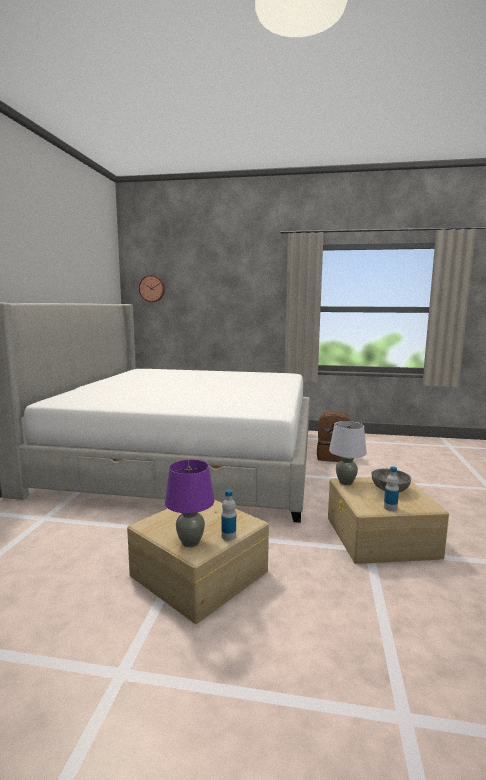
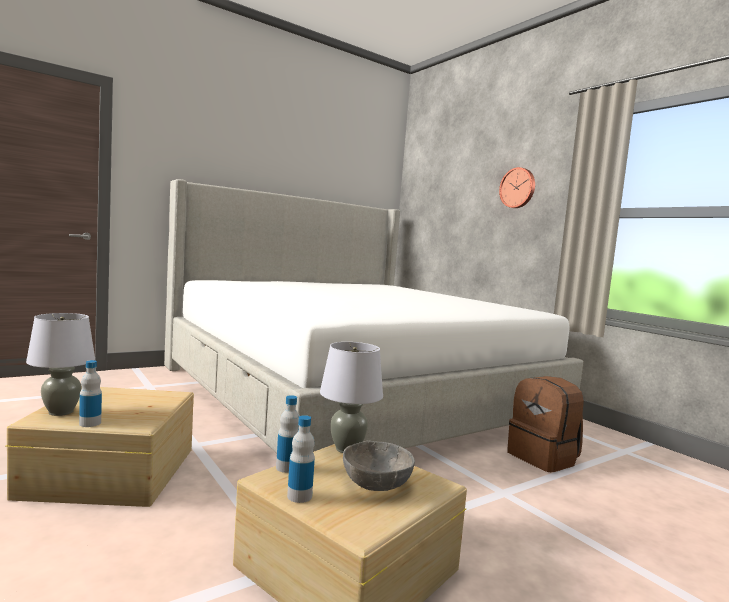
camera: 45 degrees right, 5 degrees down
wall clock [139,275,165,302] -> wall clock moved to [499,167,535,208]
purple table lamp [165,459,214,547] -> grey table lamp [26,313,95,416]
none -> bottle [276,395,300,473]

